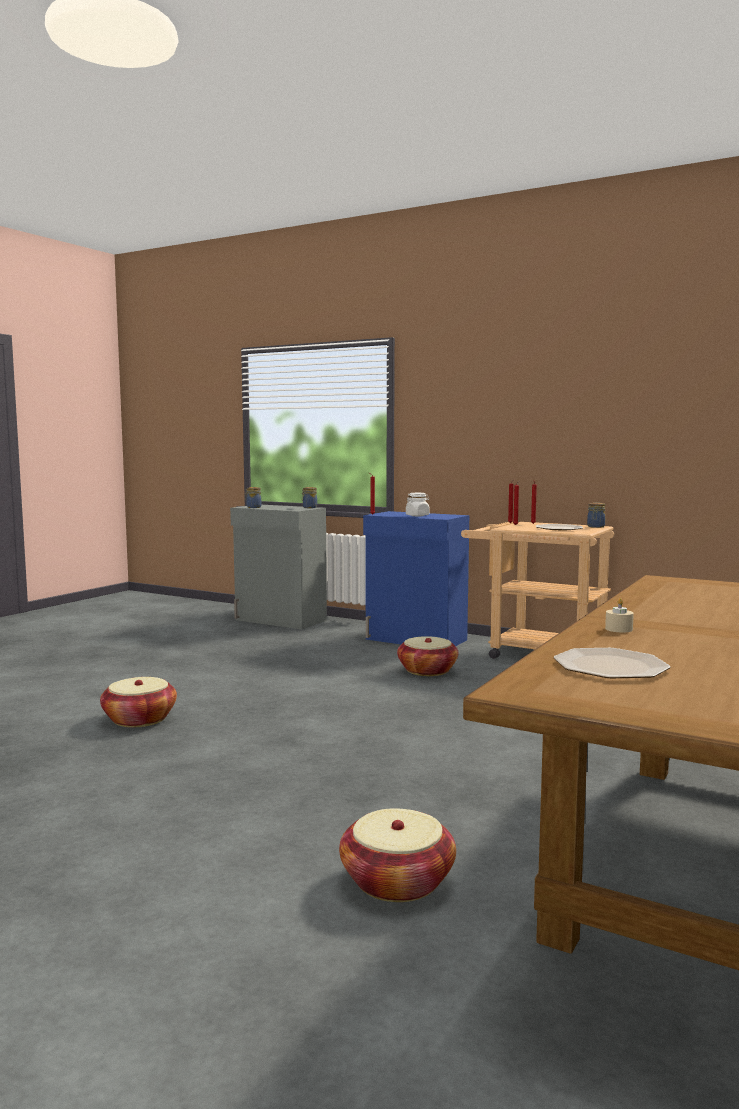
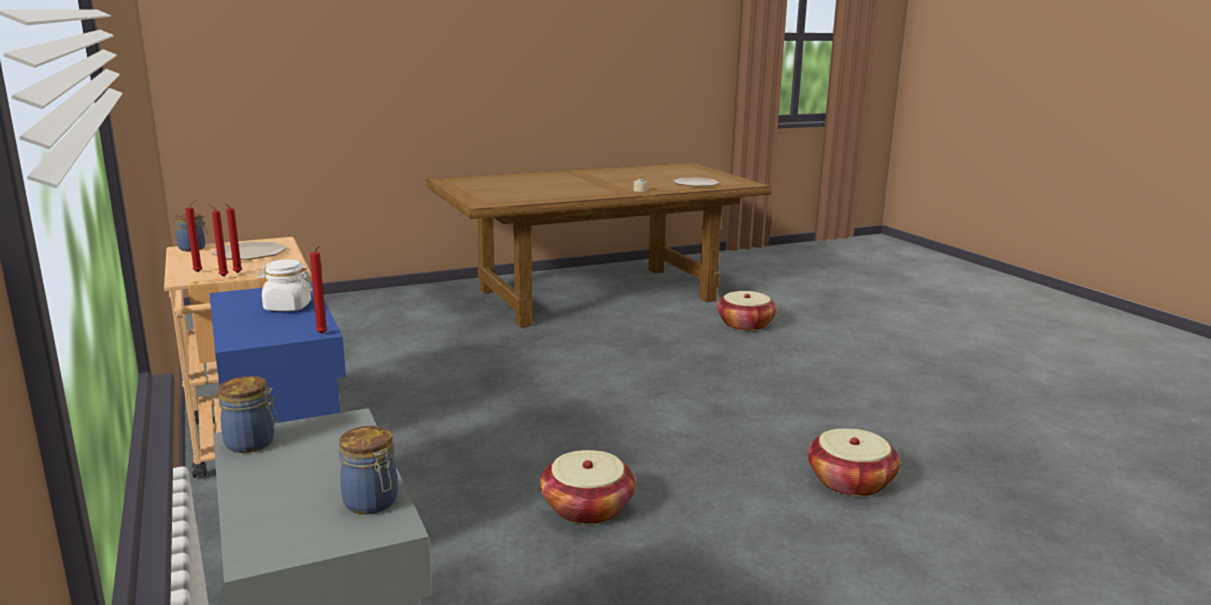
camera: 145 degrees left, 10 degrees up
basket [397,636,458,676] -> basket moved to [540,450,636,525]

